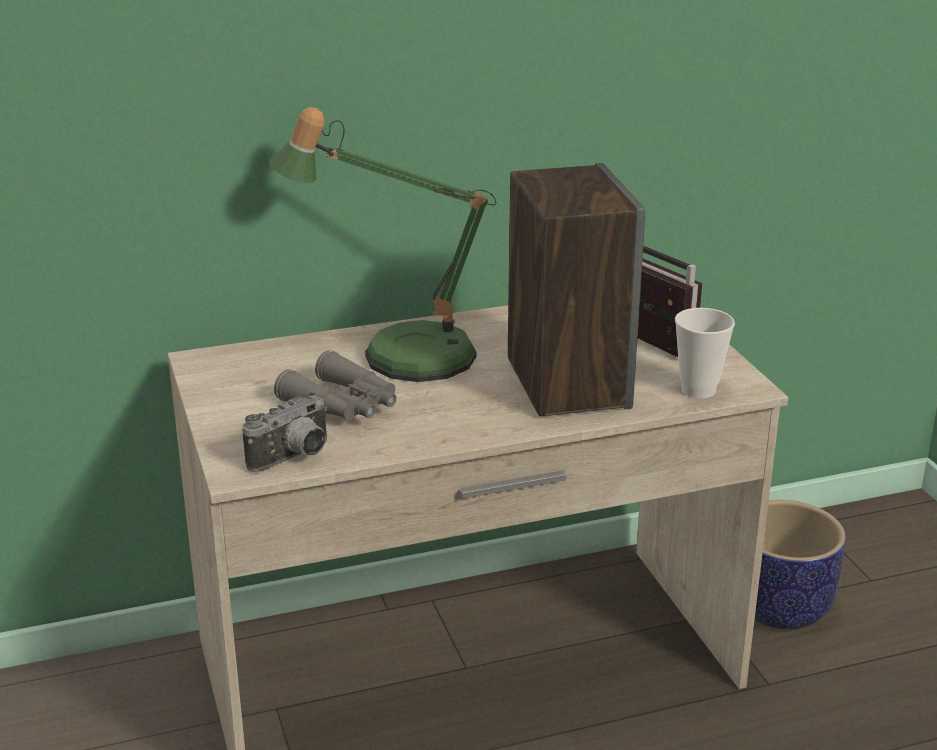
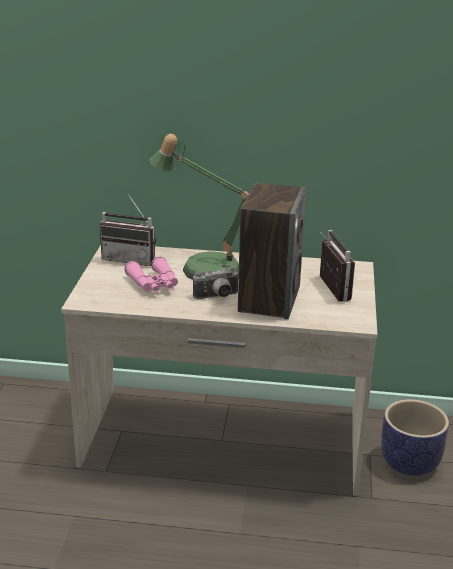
camera: 25 degrees right, 0 degrees up
camera [242,392,328,472] -> camera moved to [193,268,239,299]
grey binoculars [274,350,397,420] -> pink binoculars [125,256,178,292]
cup [675,308,735,398] -> none
none -> radio [100,194,156,266]

